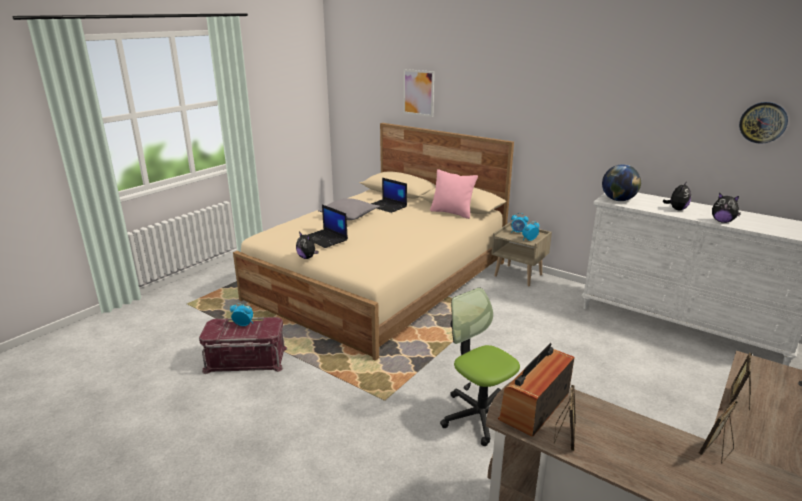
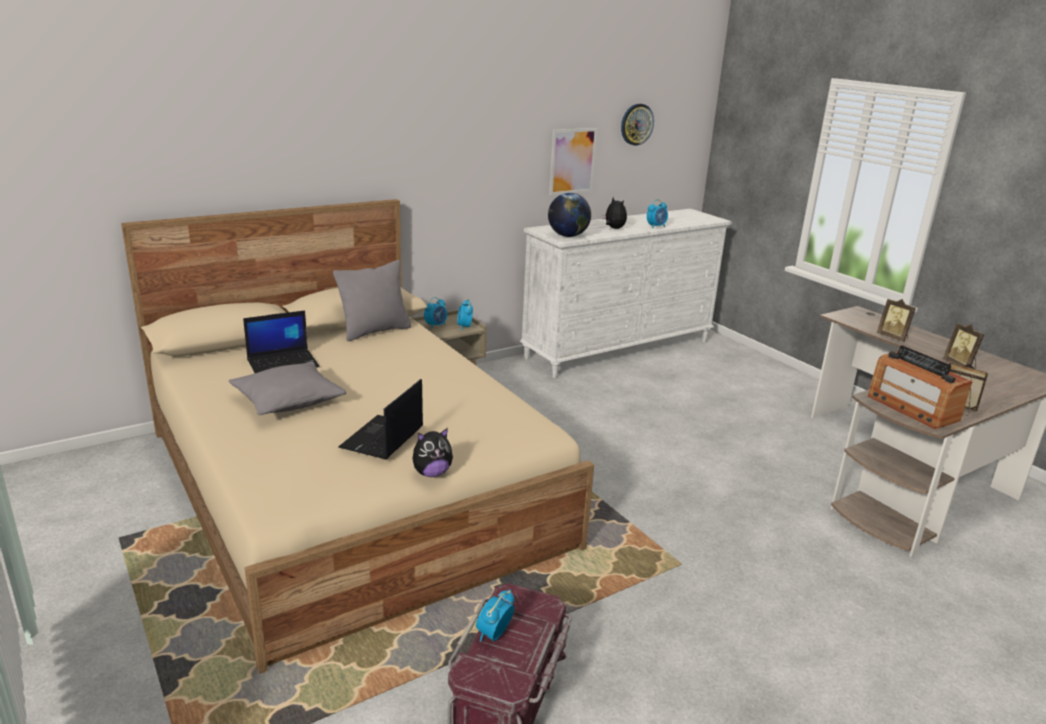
camera: 70 degrees left, 0 degrees up
laptop [308,205,348,248] -> laptop turned 135 degrees clockwise [338,379,423,459]
picture [403,69,434,117] -> picture moved to [549,128,597,195]
pink pillow [430,169,478,219] -> grey pillow [333,260,411,341]
office chair [440,288,520,446] -> none
plush toy [712,193,741,223] -> alarm clock [647,199,668,229]

